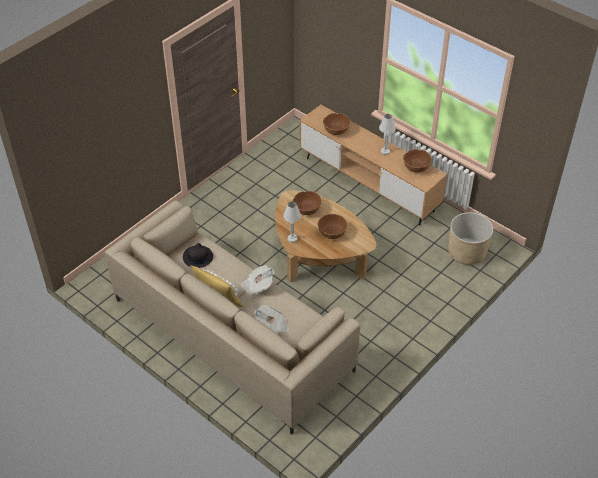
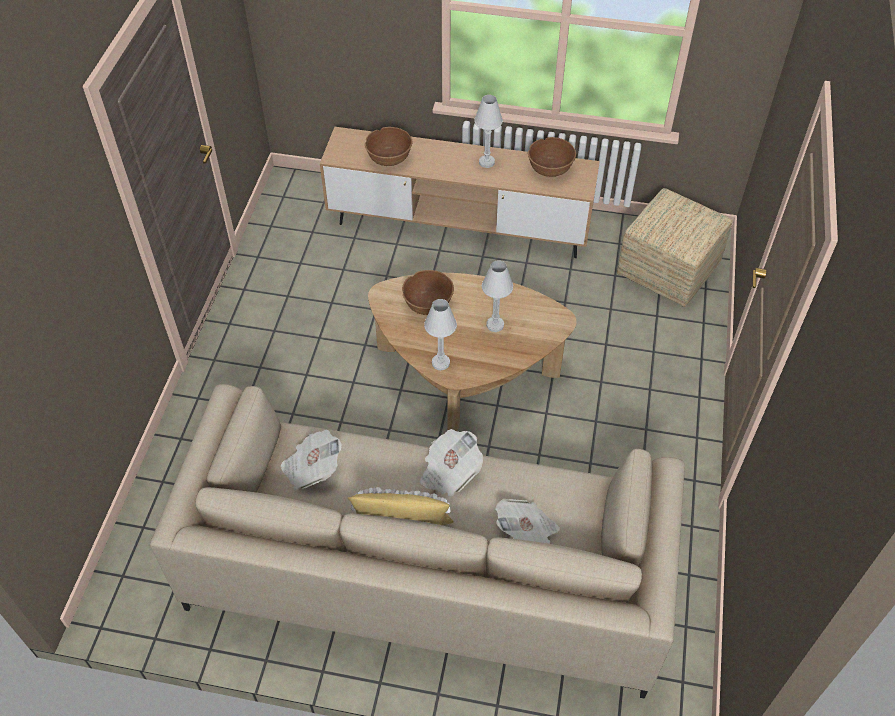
camera: 30 degrees left, 5 degrees up
black hat [183,243,213,268] -> newspaper [281,430,342,491]
brown bowl [318,214,348,239] -> white table lamp [482,260,513,332]
beige planter [448,212,493,265] -> ottoman [617,188,733,307]

